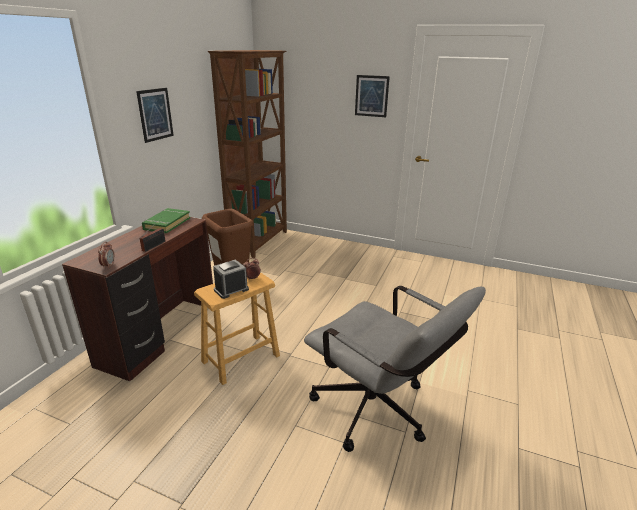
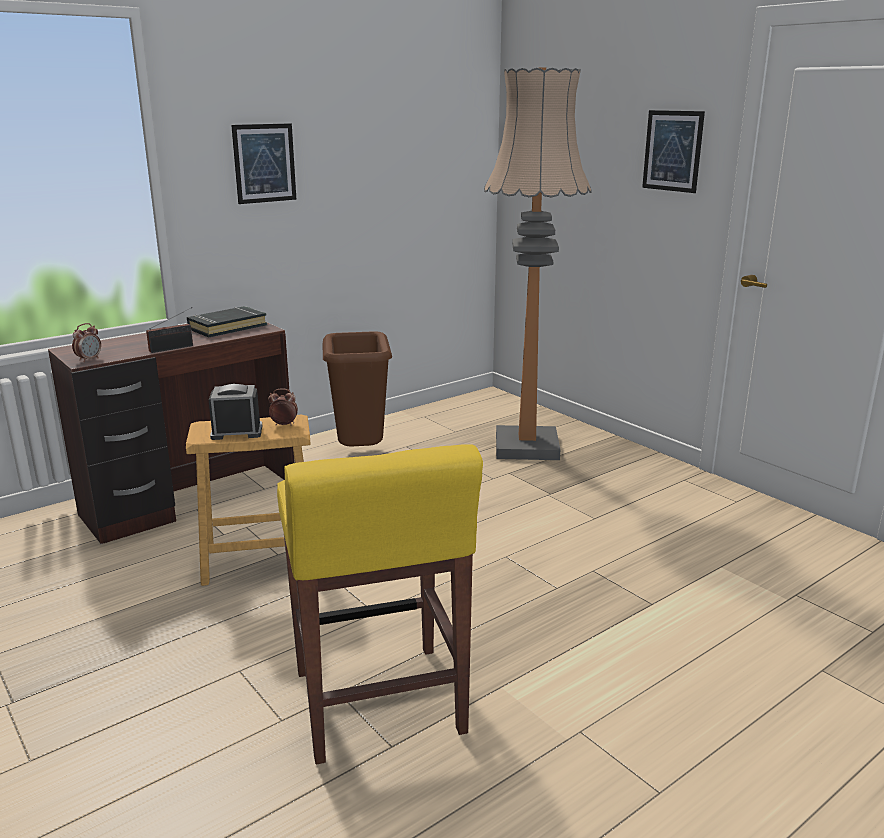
camera: 30 degrees right, 5 degrees down
green book [142,208,190,233] -> black book [187,306,267,337]
brown bookcase [208,50,287,258] -> none
grey office chair [304,286,486,452] -> yellow stool [277,444,483,765]
none -> floor lamp [484,67,591,460]

